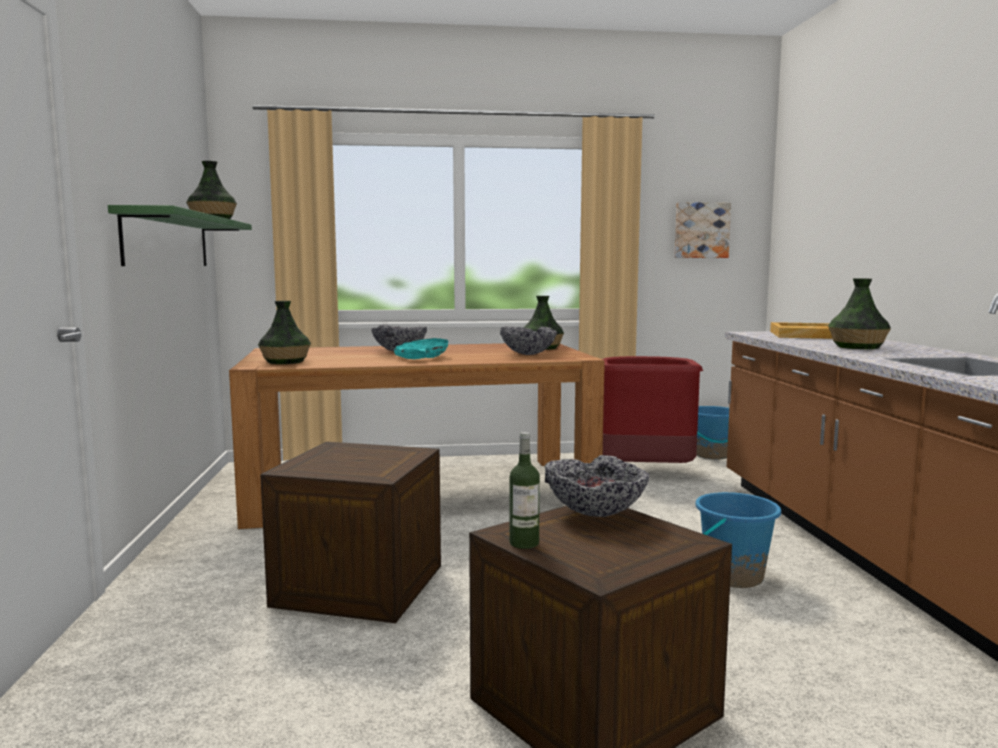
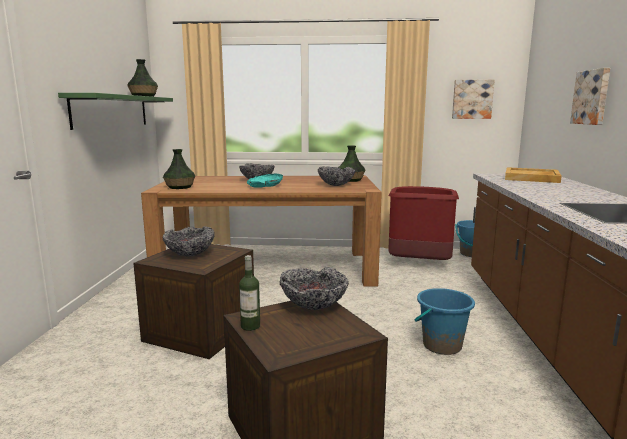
camera: 10 degrees right, 5 degrees up
vase [828,279,891,349] -> none
none -> bowl [163,226,215,256]
none -> picture [570,68,610,125]

